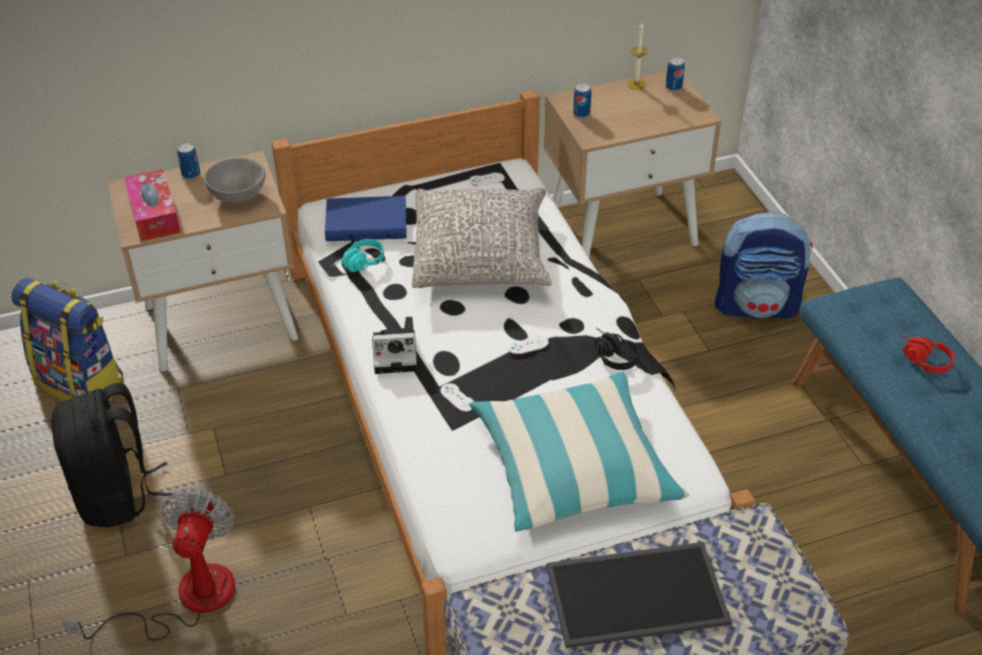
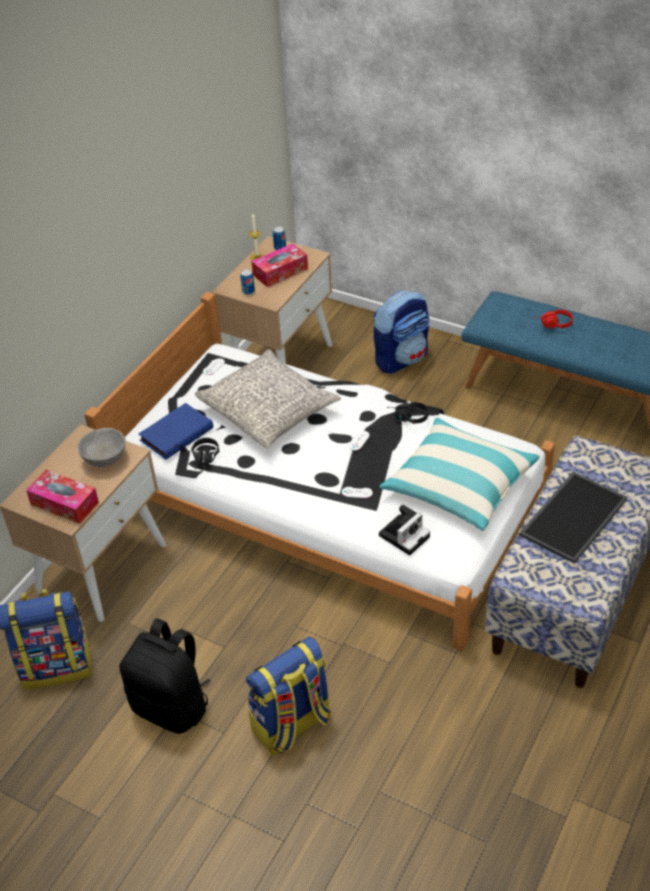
camera: 40 degrees left, 0 degrees up
fan [63,489,235,641] -> backpack [246,637,331,755]
can [177,143,200,179] -> none
turquoise headphones [331,239,384,272] -> black headphones [191,438,219,469]
camera [372,317,417,374] -> camera moved to [379,504,430,555]
none -> tissue box [251,243,308,287]

